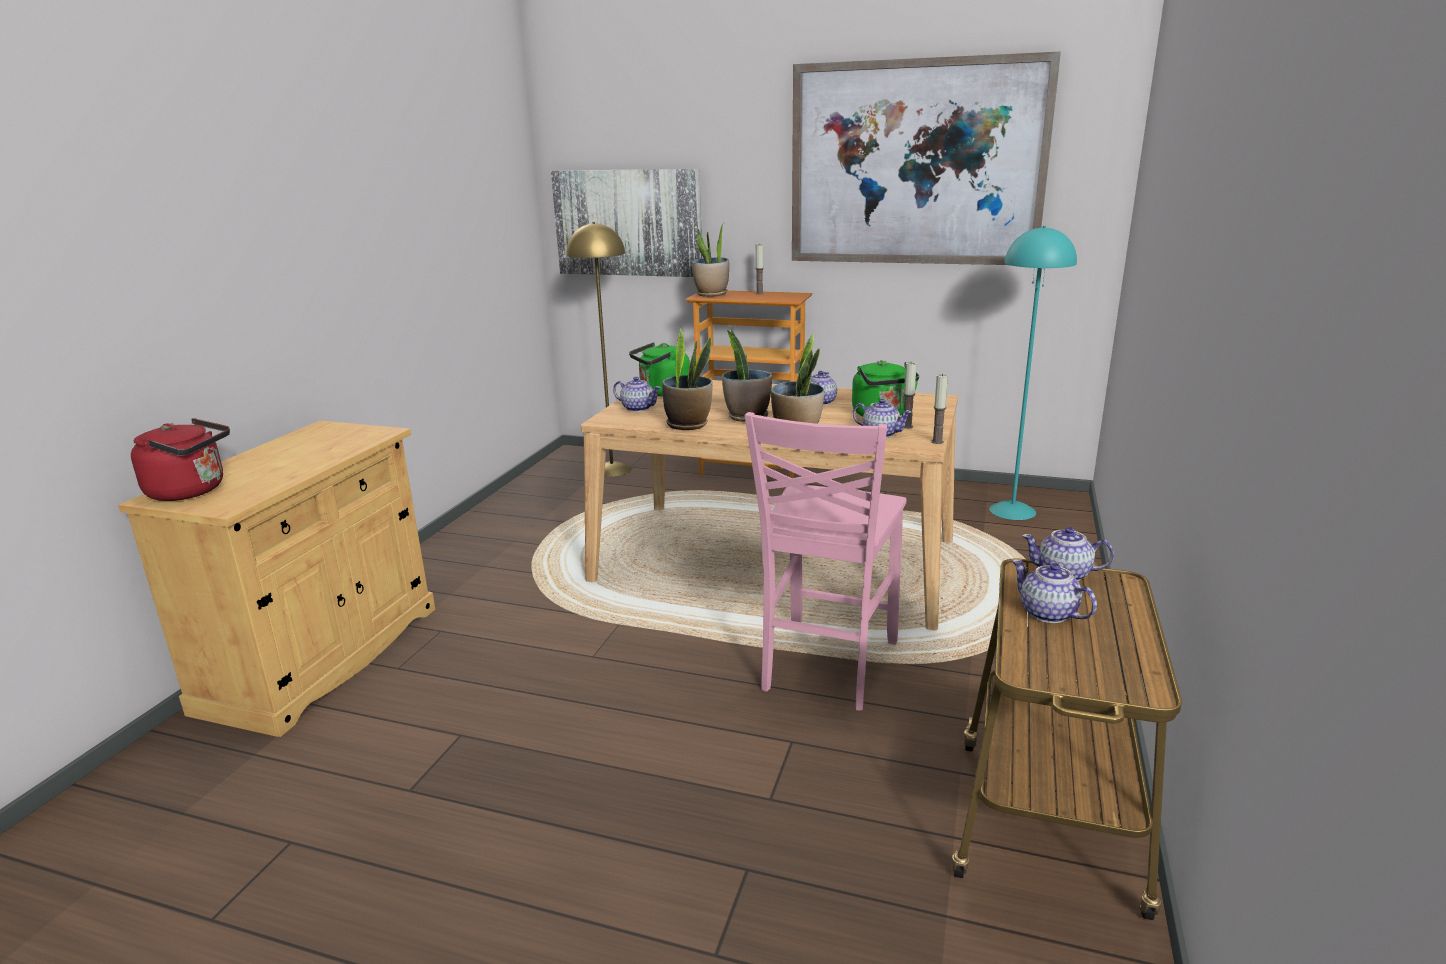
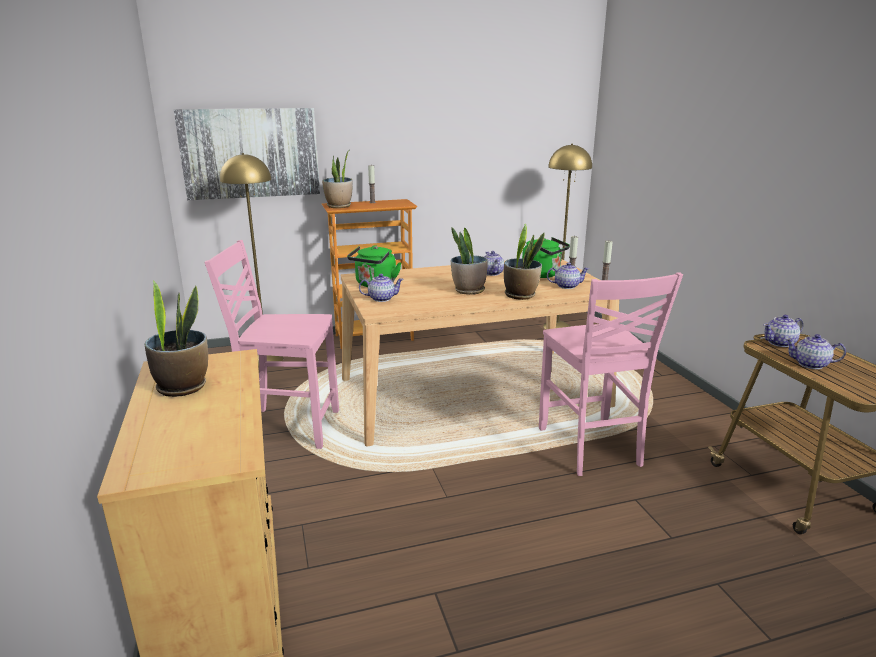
camera: 35 degrees left, 0 degrees up
red kettle [131,418,230,501] -> none
potted plant [662,328,713,430] -> potted plant moved to [144,280,208,397]
picture [792,52,1061,265] -> none
turquoise floor lamp [989,226,1077,520] -> yellow floor lamp [543,144,592,329]
none -> pink chair [205,240,339,449]

